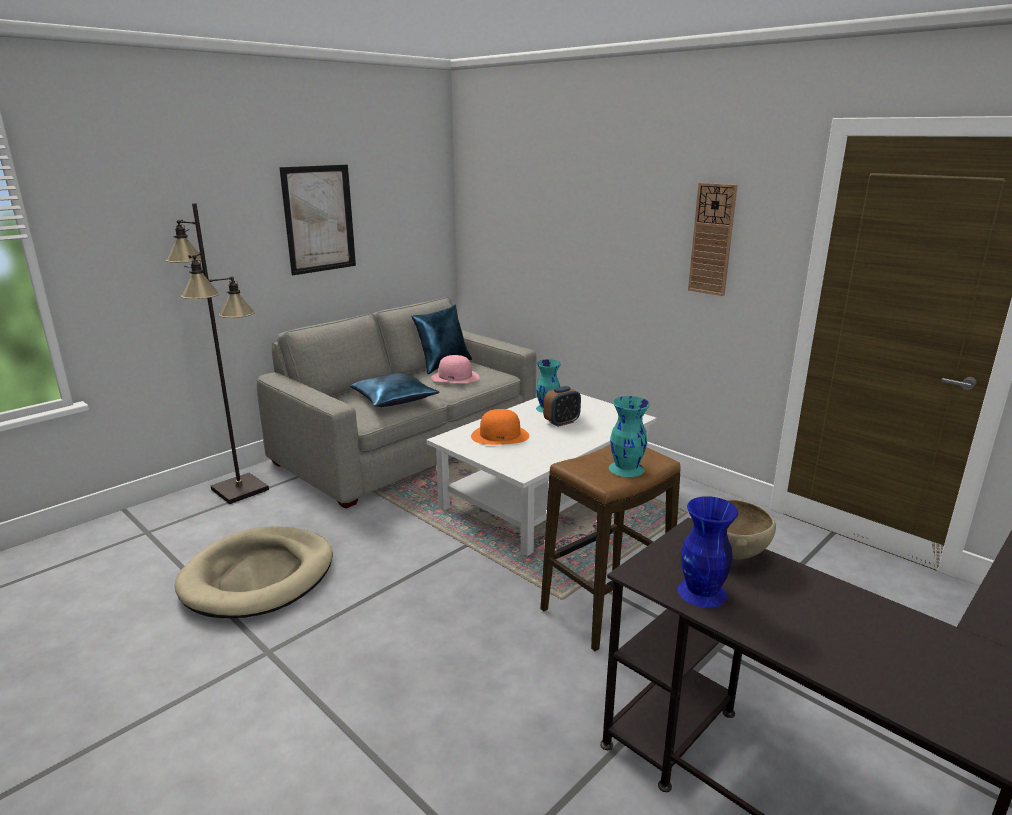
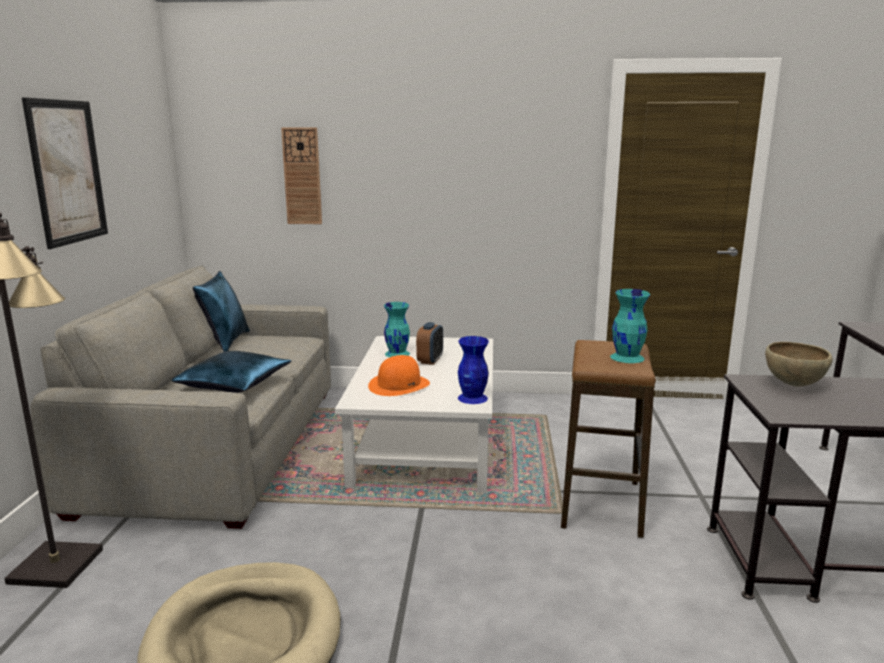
camera: 40 degrees left, 5 degrees down
pink hat [431,355,480,383] -> none
blue vase [677,496,738,608] -> blue vase moved to [458,336,489,404]
wall clock [688,183,738,296] -> wall clock moved to [281,128,322,224]

